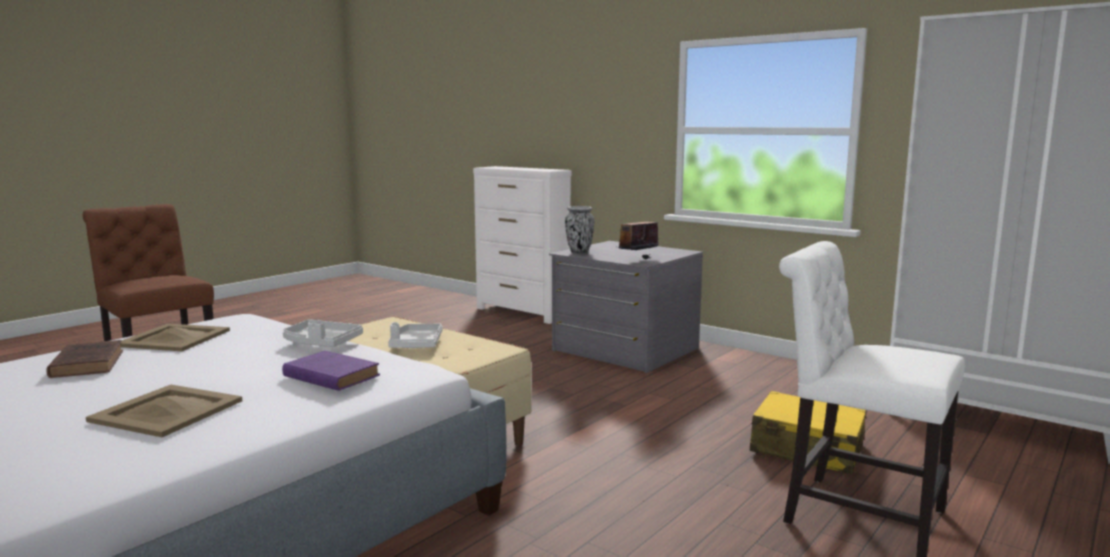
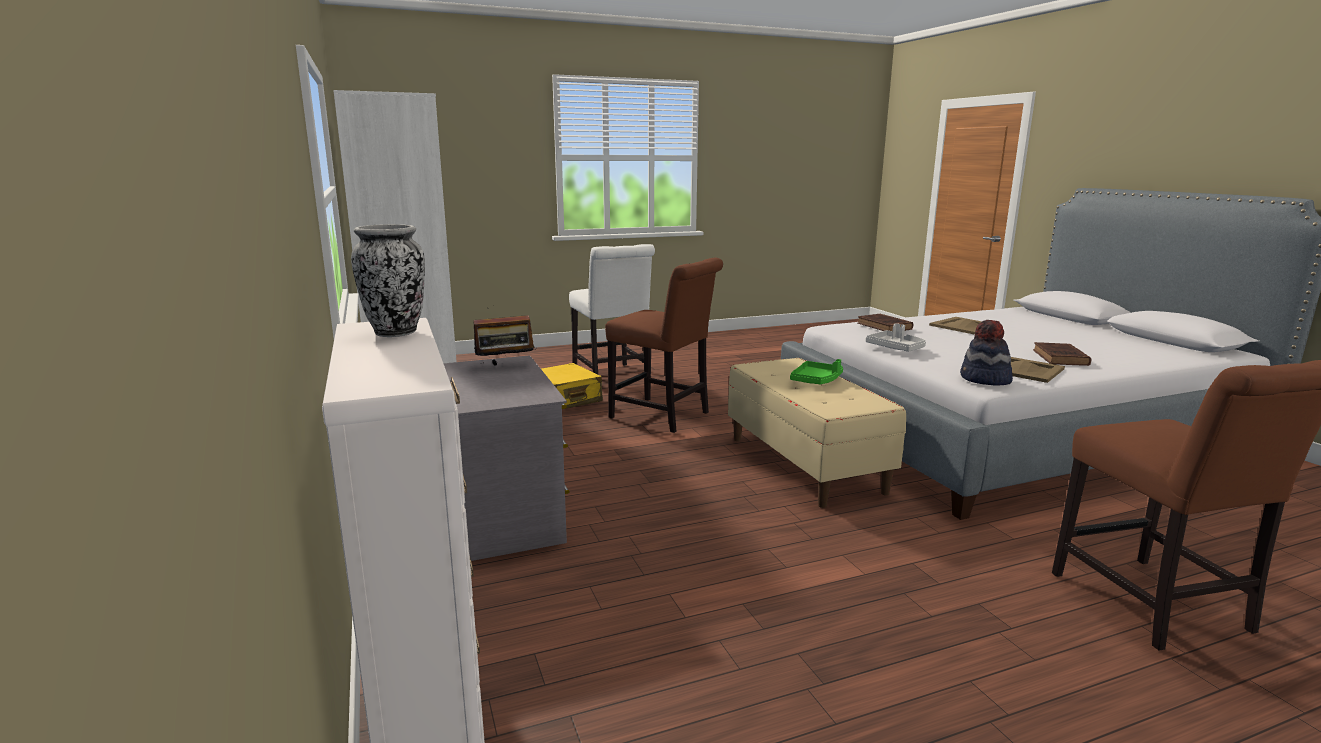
camera: 150 degrees left, 5 degrees up
purple book [282,351,380,391] -> brown book [857,314,913,331]
grey tray [388,322,442,348] -> green tray [790,359,843,384]
vase [565,206,595,254] -> vase moved to [351,224,425,337]
none -> brown chair [605,258,723,433]
none -> hat [960,320,1013,385]

